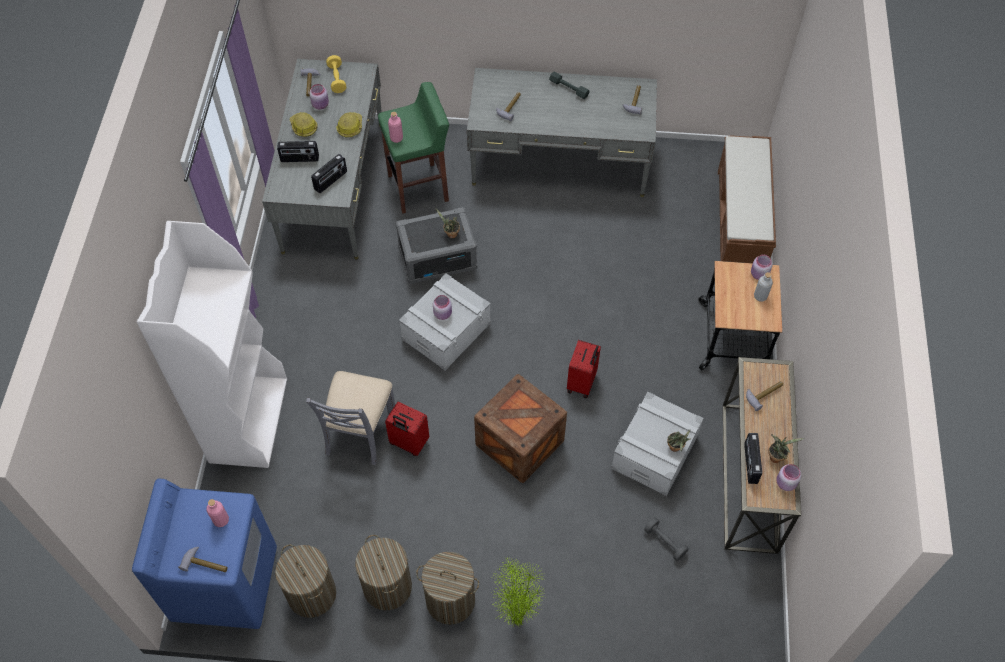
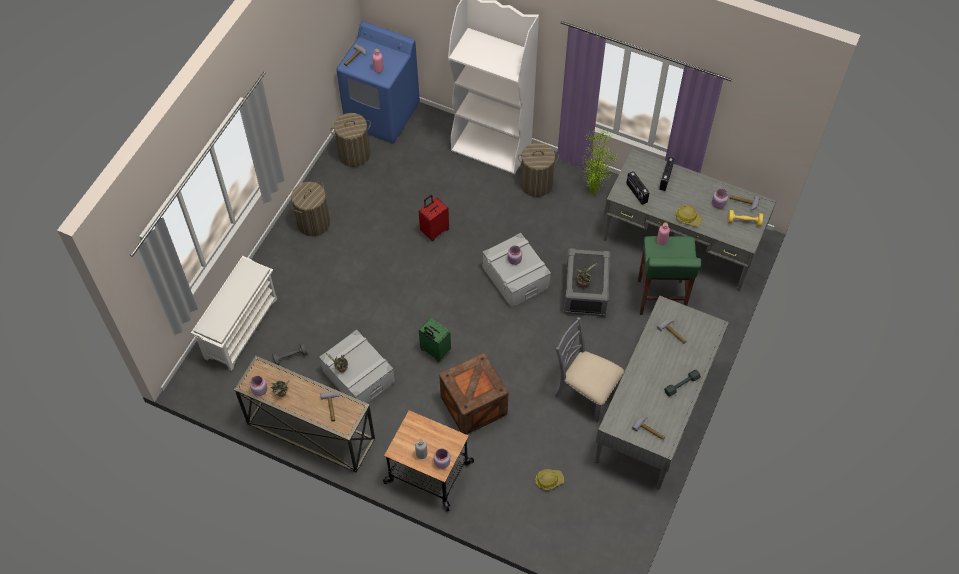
camera: 110 degrees right, 0 degrees up
hard hat [289,112,318,137] -> hard hat moved to [535,469,564,491]
grey chair [306,371,395,465] -> grey chair moved to [554,317,624,423]
laundry basket [355,535,412,610] -> laundry basket moved to [518,142,559,197]
crate [474,374,567,483] -> crate moved to [439,353,508,435]
potted plant [493,557,545,628] -> potted plant moved to [582,129,616,195]
red suitcase [567,340,601,398] -> green suitcase [419,318,451,362]
brown bench [718,136,776,263] -> none
radio [744,433,762,484] -> none
none -> white shoe rack [191,256,277,371]

